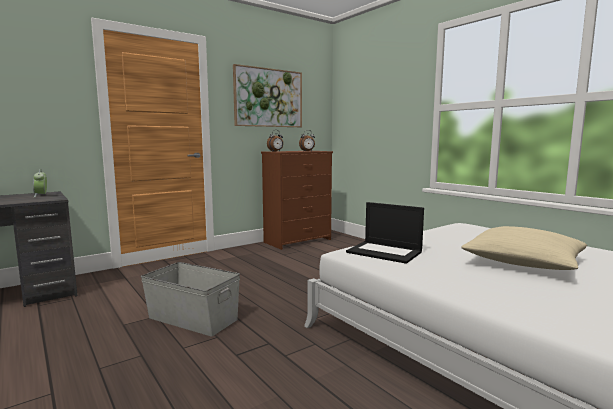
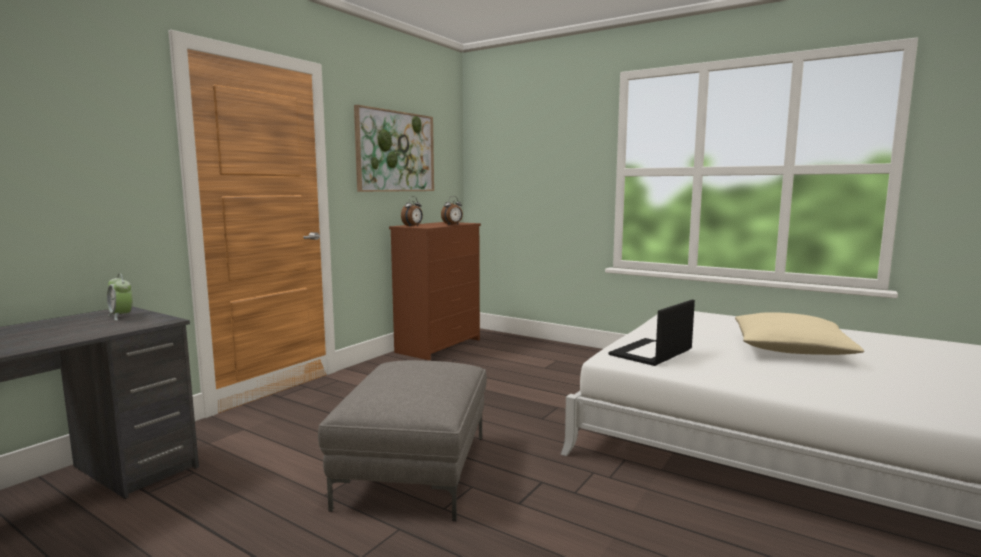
camera: 20 degrees left, 0 degrees up
grey storage box [141,262,240,336] -> grey ottoman [318,360,487,521]
laptop [346,202,424,264] -> laptop turned 120 degrees clockwise [609,300,695,366]

